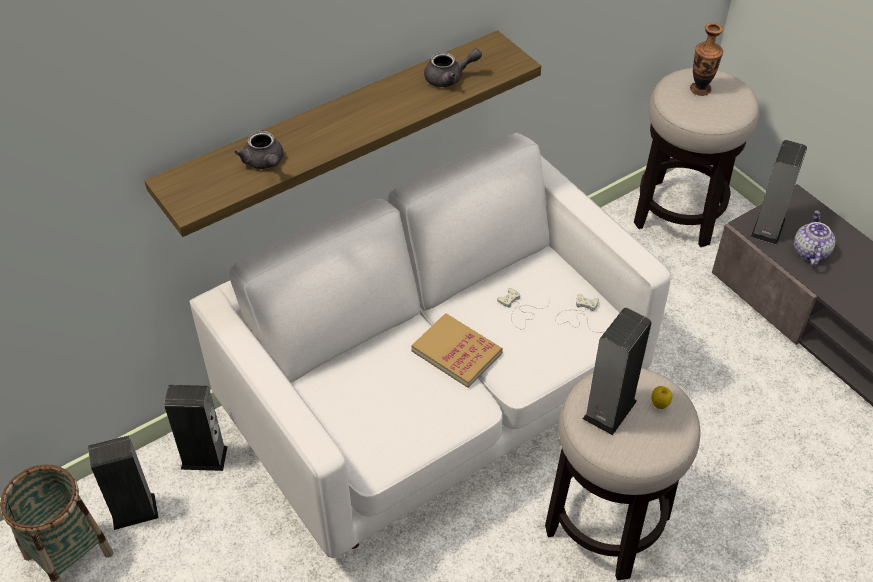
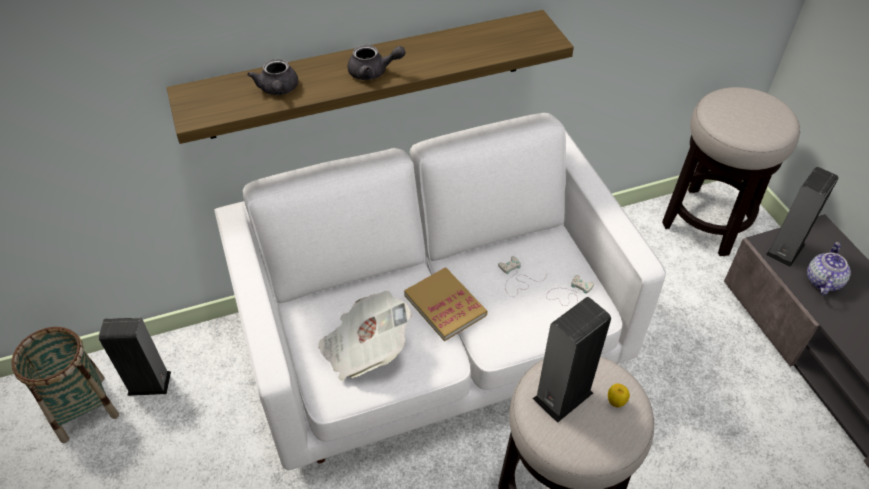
camera: 15 degrees right, 0 degrees up
speaker [164,385,228,471] -> none
grey teapot [424,48,482,87] -> grey teapot moved to [347,45,406,80]
vase [690,23,723,96] -> none
none -> newspaper [318,291,412,381]

